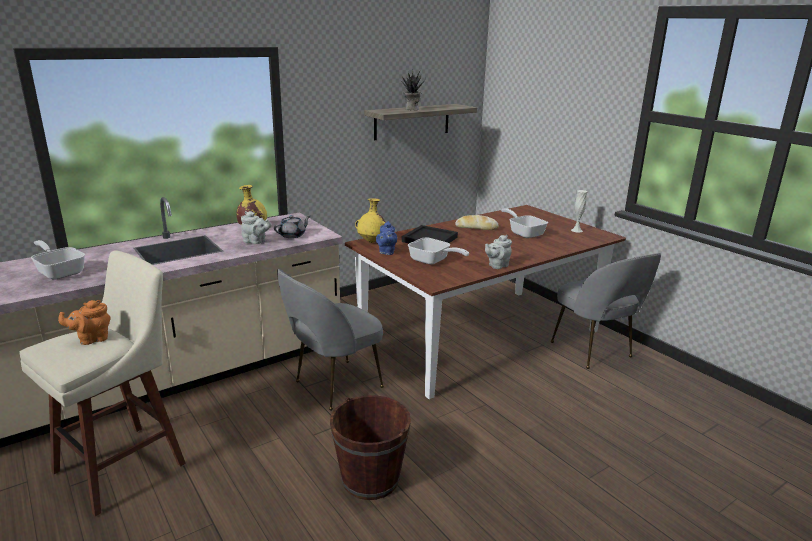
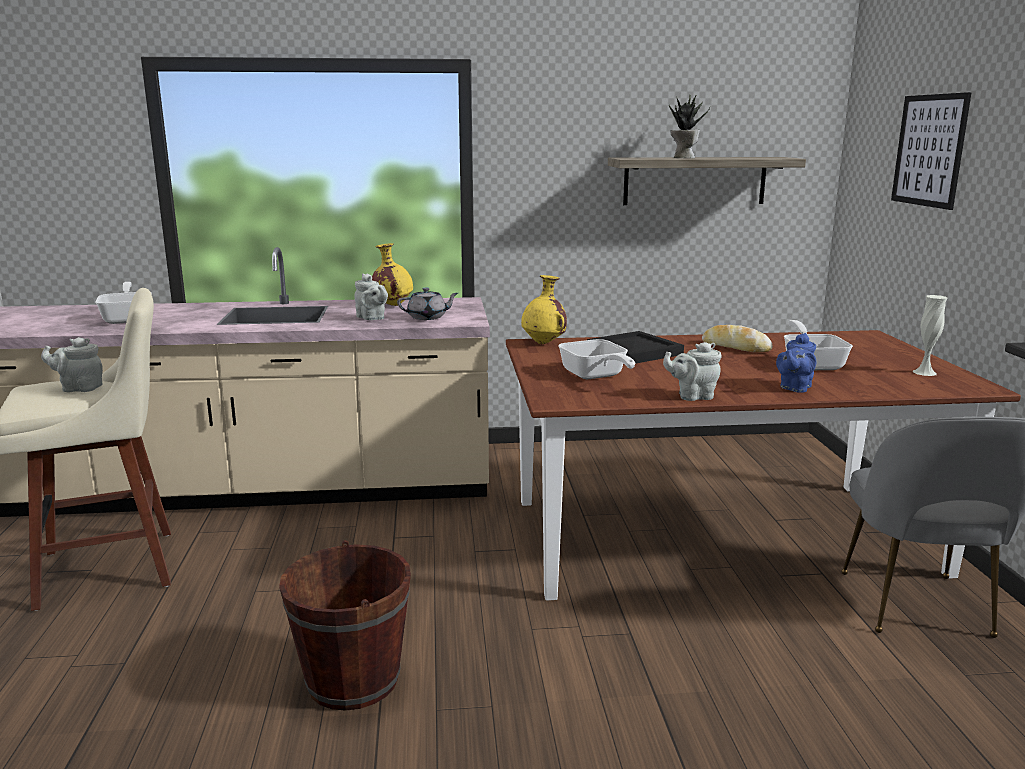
camera: 30 degrees right, 5 degrees down
orange teapot [58,300,111,345] -> grey teapot [41,337,103,392]
grey chair [277,269,384,411] -> none
blue teapot [376,221,397,255] -> blue teapot moved to [776,333,817,393]
none -> picture [891,92,972,210]

